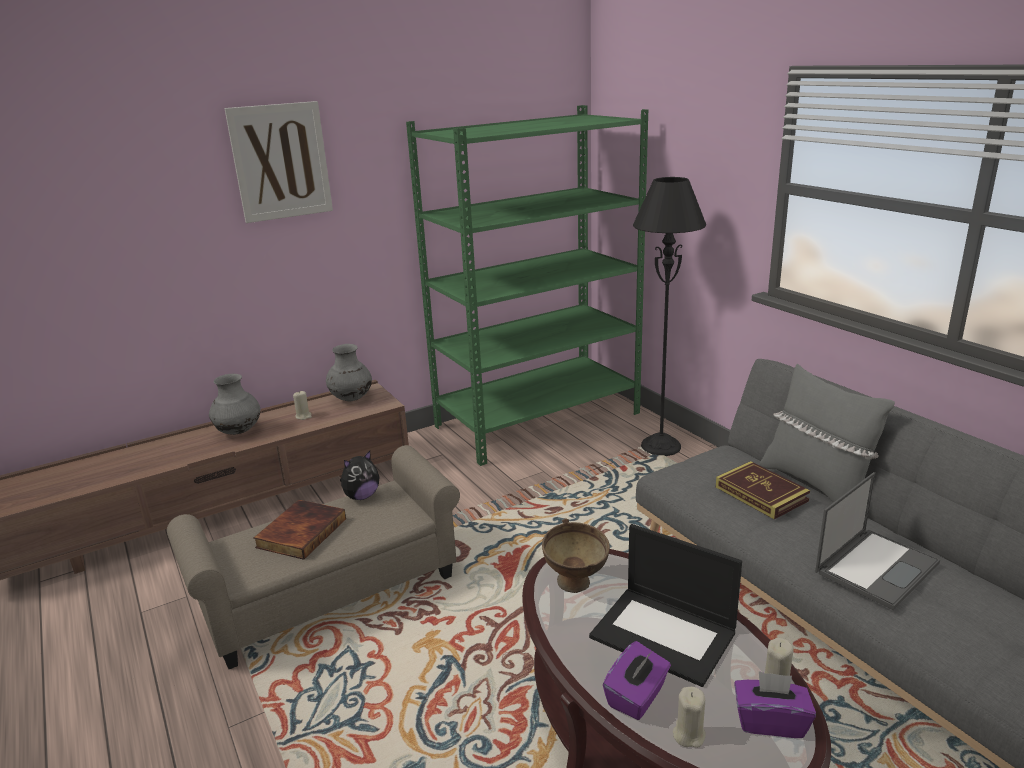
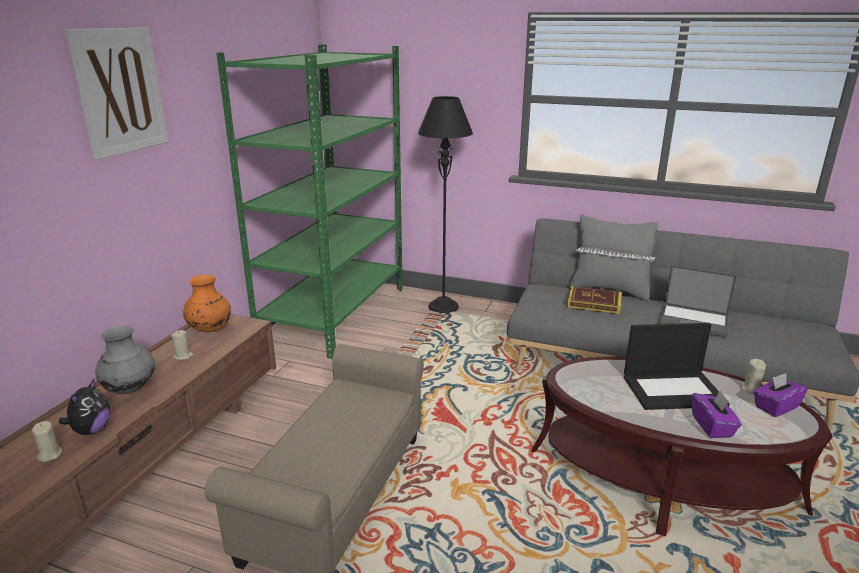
camera: 40 degrees left, 0 degrees up
book [253,500,346,559] -> none
grey vase [326,344,372,401] -> orange vase [183,275,231,332]
plush toy [340,451,379,500] -> plush toy moved to [59,379,110,435]
brown bowl [542,519,610,593] -> none
beige candle [673,687,706,748] -> beige candle moved to [32,421,62,462]
laptop [815,472,940,610] -> laptop turned 105 degrees clockwise [659,265,737,337]

